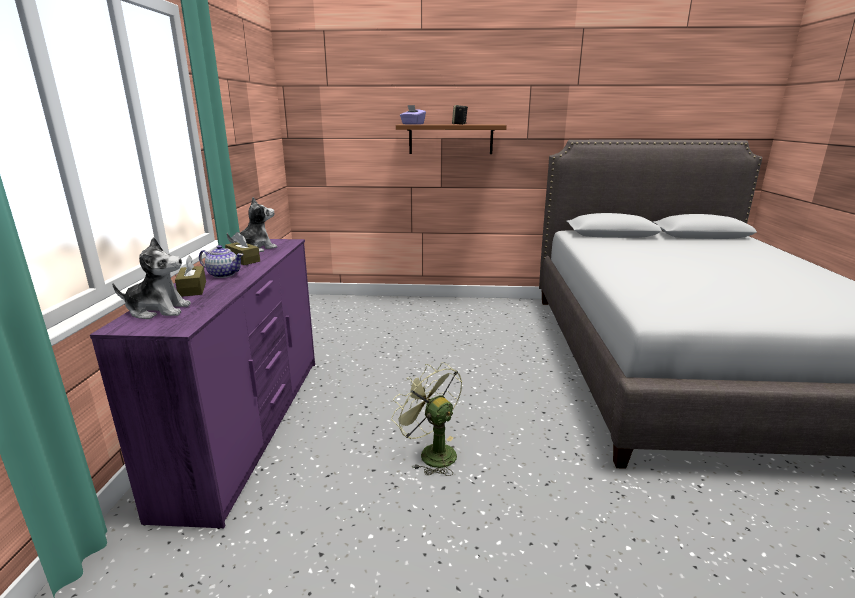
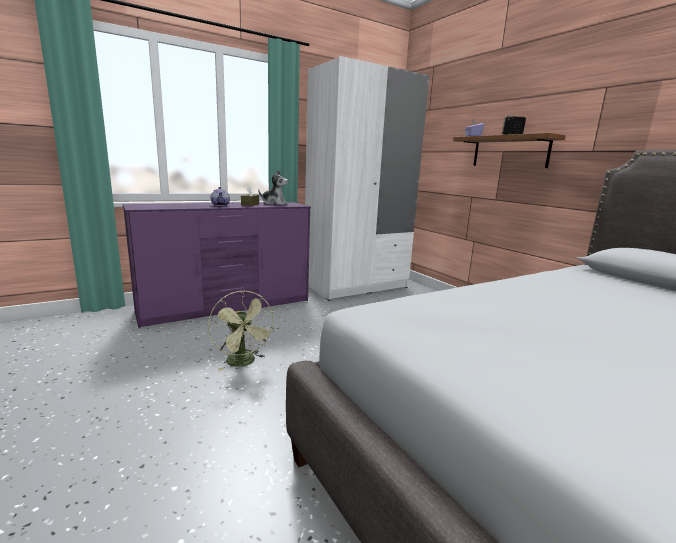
camera: 55 degrees right, 5 degrees down
plush toy [112,237,191,319] -> none
brown tissue box [175,255,206,297] -> none
green fan [391,362,462,476] -> green fan turned 135 degrees clockwise [208,290,275,371]
none -> white wardrobe [305,56,430,301]

